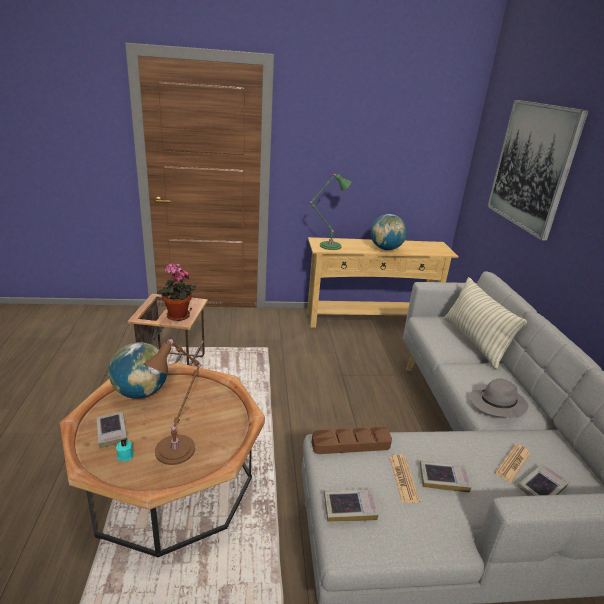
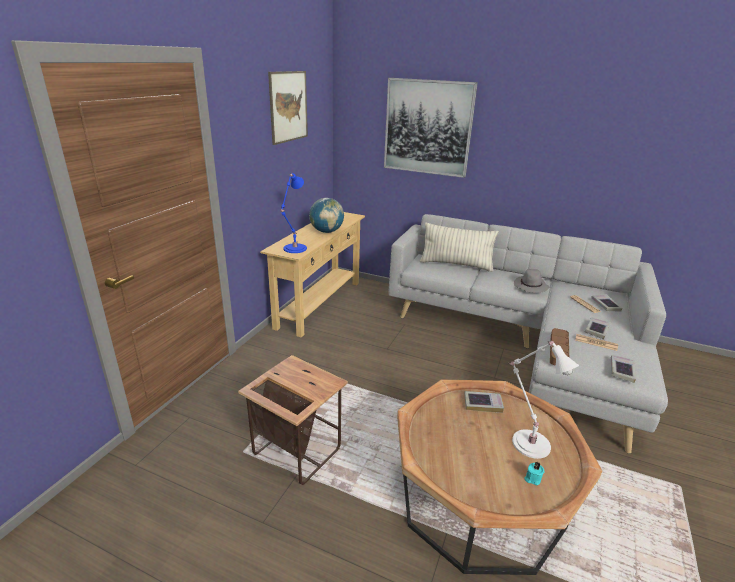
camera: 60 degrees left, 0 degrees up
book [97,412,127,449] -> book moved to [464,391,504,413]
globe [109,342,168,399] -> none
brown table lamp [144,338,201,465] -> white table lamp [509,341,579,459]
potted plant [157,263,196,321] -> none
green table lamp [310,174,351,250] -> blue table lamp [281,173,307,253]
none -> picture [268,71,308,145]

